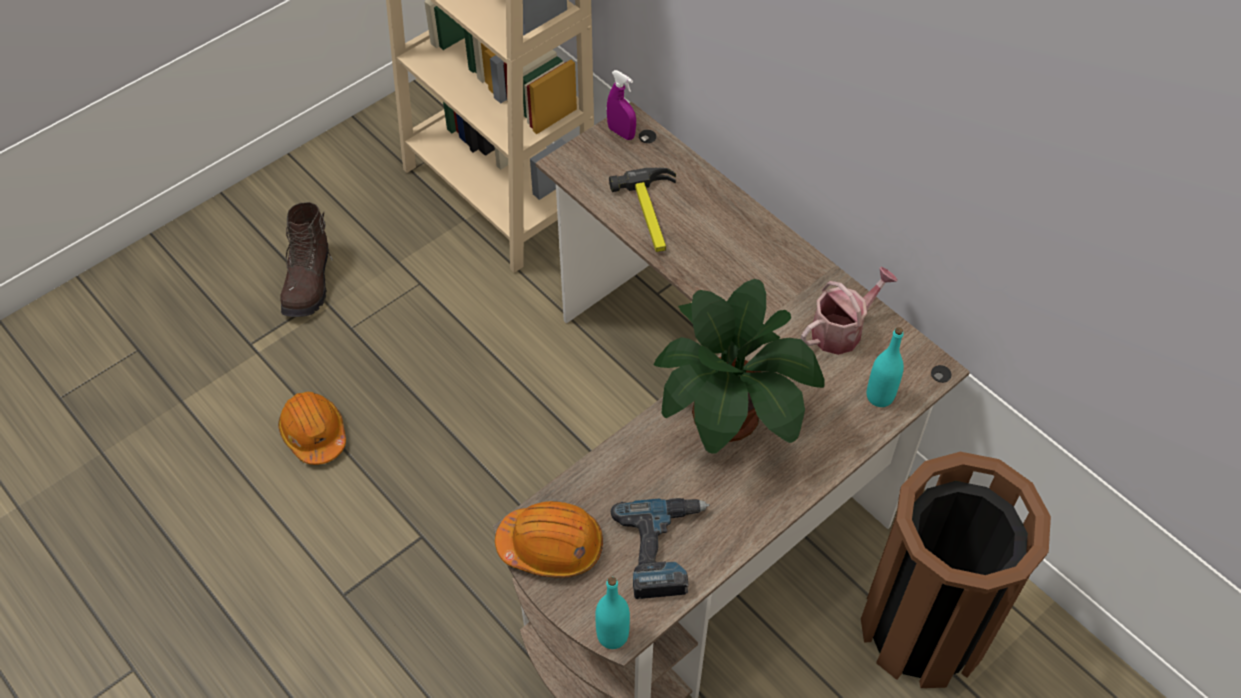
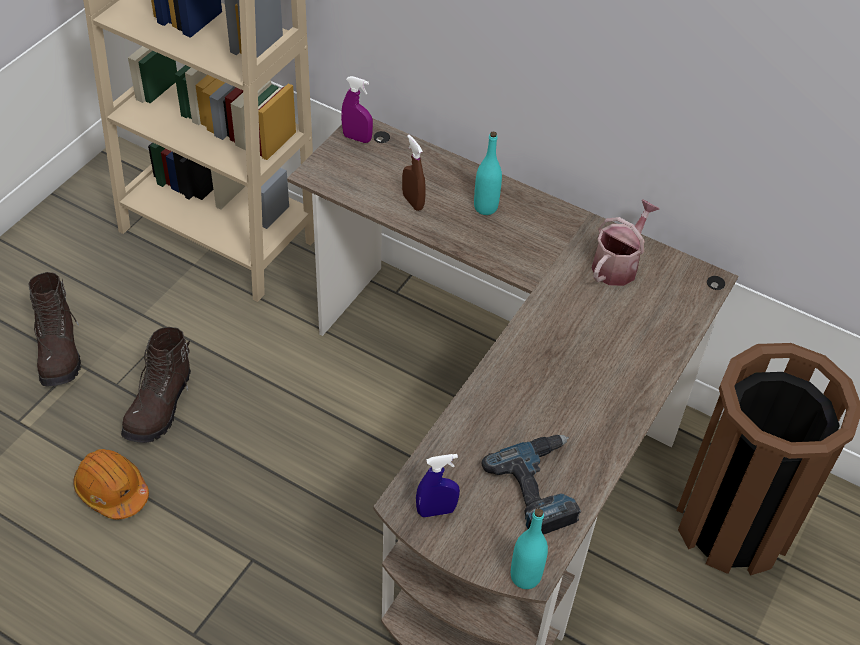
camera: 20 degrees left, 5 degrees down
orange hard hat [495,501,603,578] -> blue spray bottle [416,454,460,517]
hammer [609,168,676,252] -> brown spray bottle [402,135,426,211]
potted plant [654,279,824,454] -> none
turquoise bottle [867,327,904,407] -> turquoise bottle moved to [474,132,502,215]
none -> brown boot [121,327,191,443]

